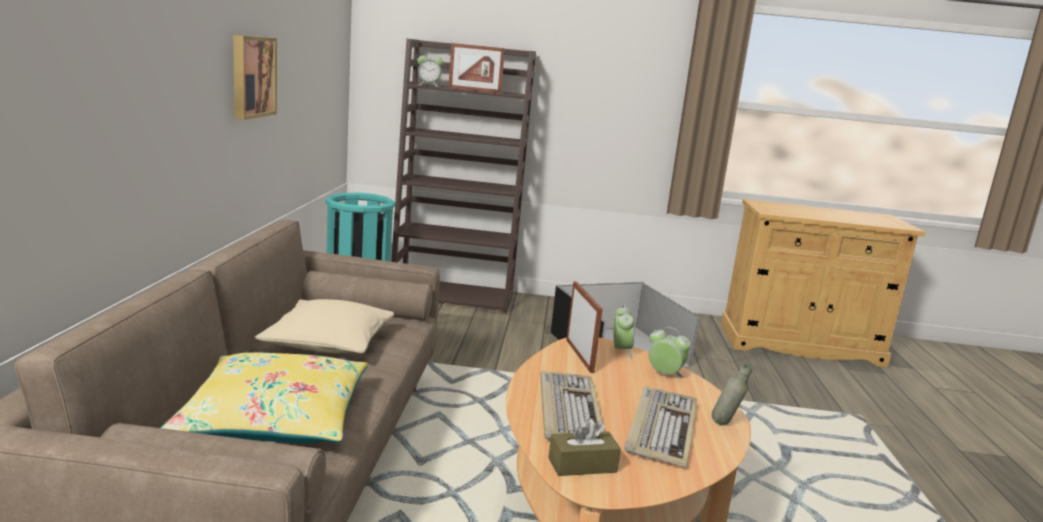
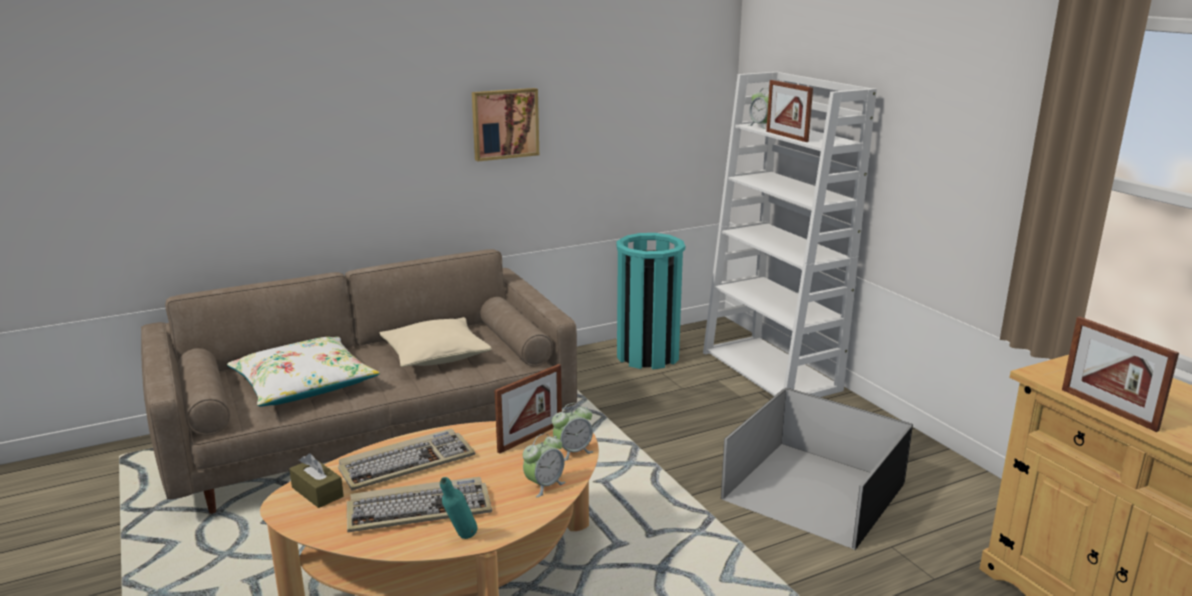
camera: 60 degrees right, 5 degrees up
yellow pillow [161,352,368,443] -> white pillow [227,337,380,406]
brown bookcase [391,39,536,313] -> white bookcase [703,72,877,397]
alarm clock [648,327,691,378] -> alarm clock turned 45 degrees clockwise [523,433,566,497]
grey bottle [712,363,752,425] -> turquoise bottle [440,477,477,539]
none -> picture frame [1062,316,1179,432]

